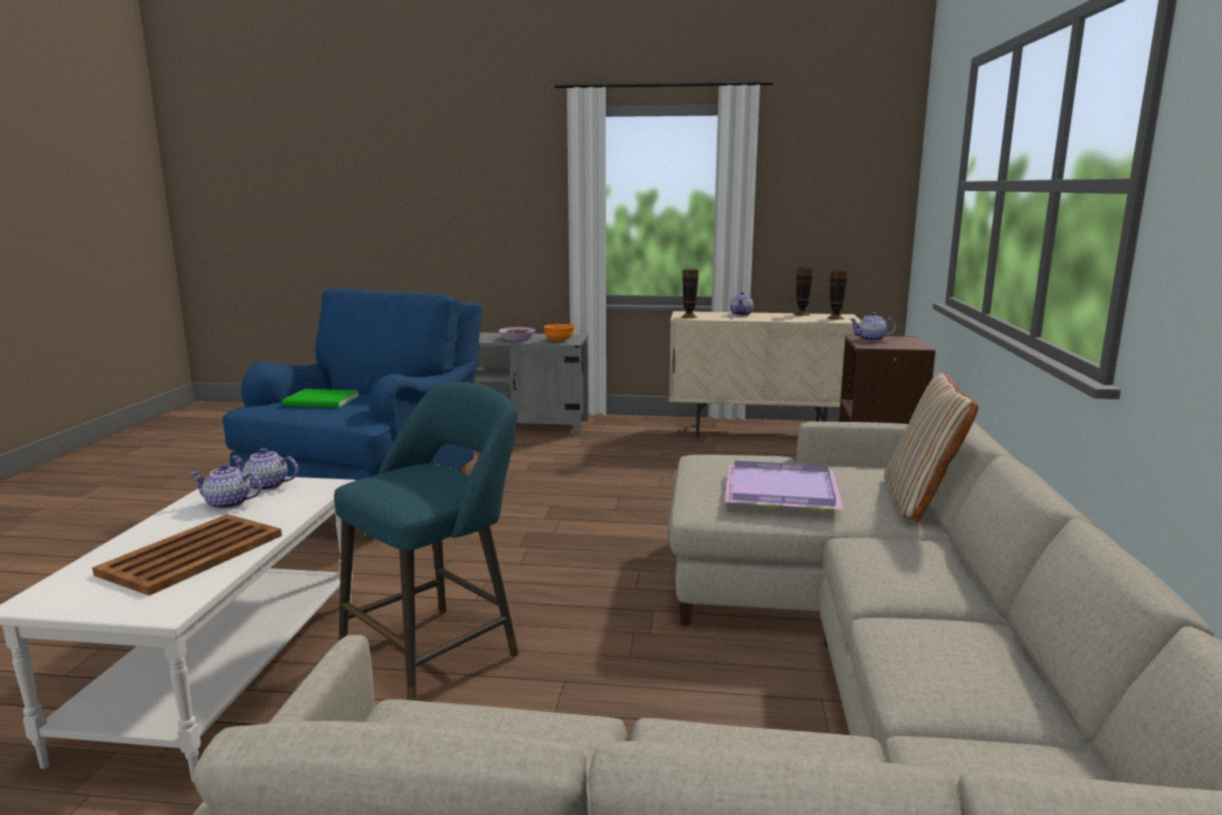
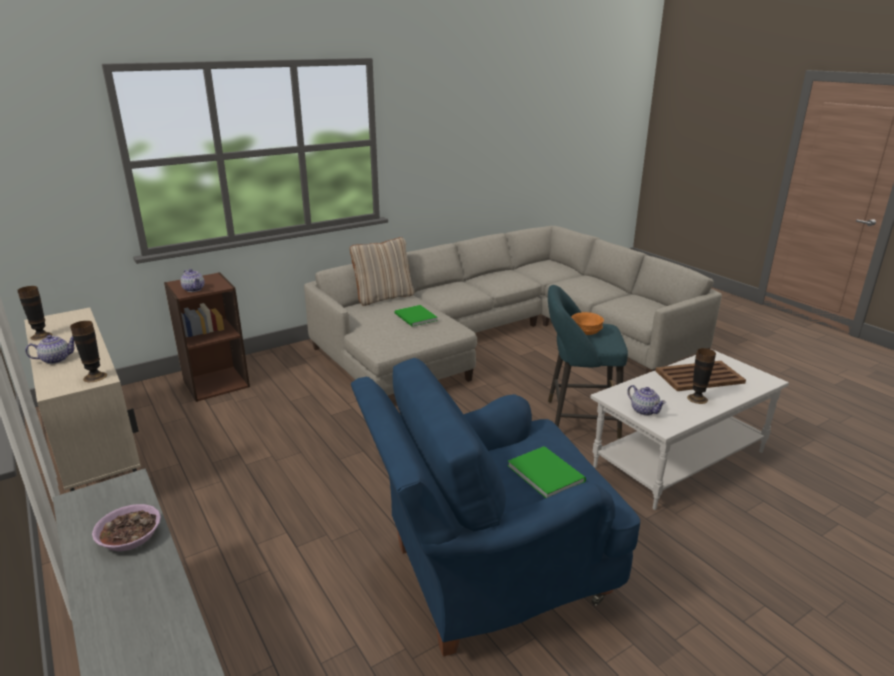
camera: 130 degrees left, 10 degrees up
teapot [190,464,262,510] -> none
orange bowl [544,324,575,341] -> orange bowl moved to [572,312,604,335]
purple tray [725,461,844,511] -> green book [394,305,438,327]
vase [827,270,847,320] -> vase moved to [687,348,716,404]

